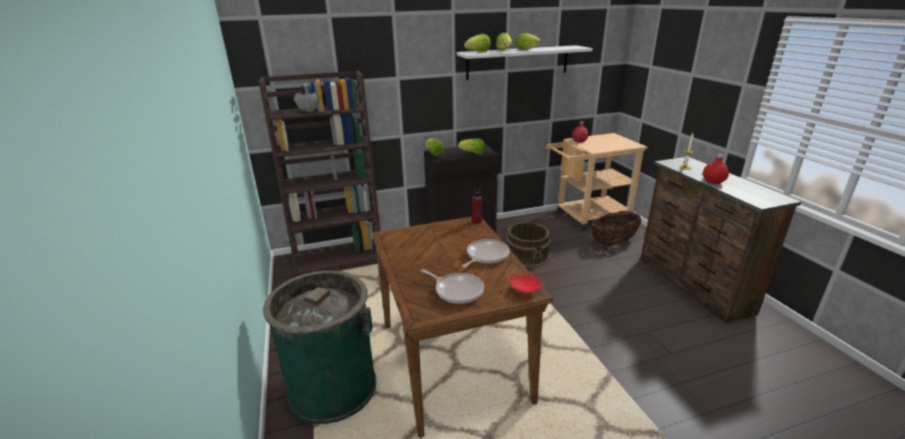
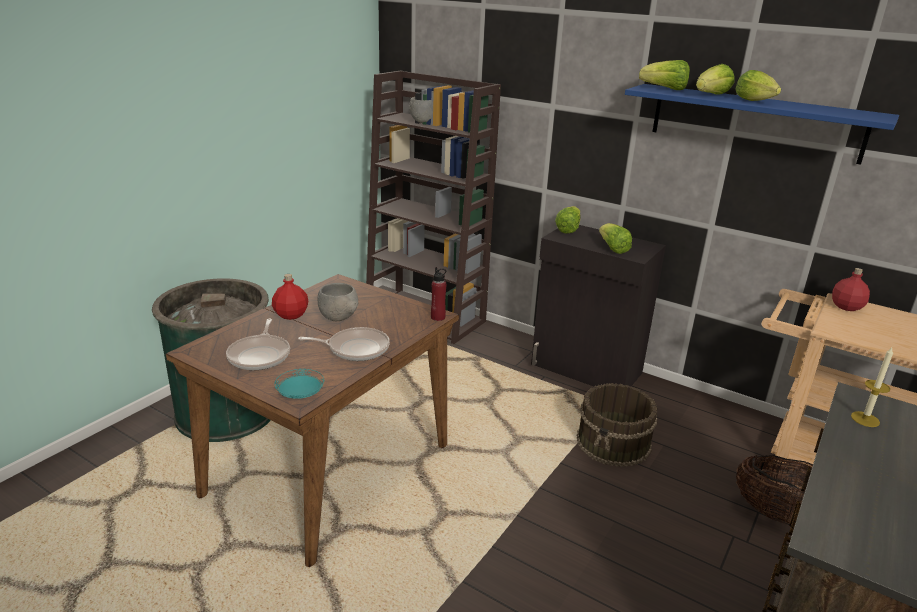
camera: 50 degrees right, 0 degrees up
white shelf [456,45,593,80] -> blue shelf [625,84,899,164]
red plate [508,271,544,293] -> turquoise plate [274,369,324,399]
red bottle [703,154,729,184] -> red bottle moved to [272,274,308,320]
none -> grey bowl [318,283,358,321]

